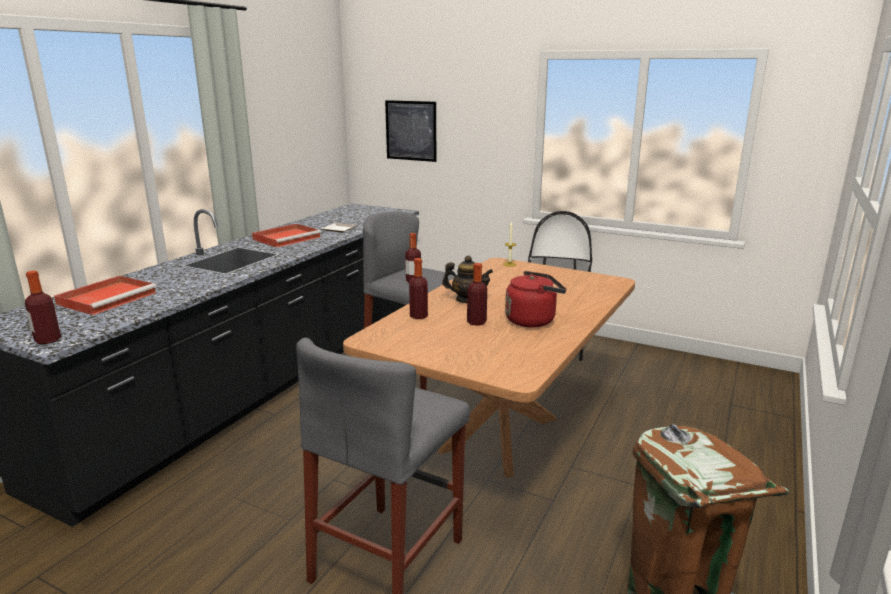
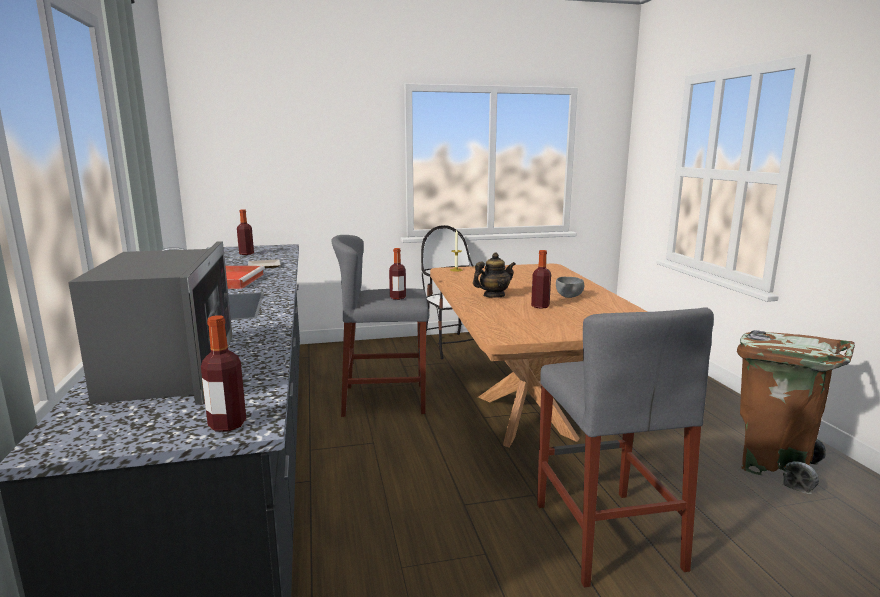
camera: 40 degrees left, 5 degrees down
red tray [54,276,156,315] -> microwave [68,241,233,405]
picture [385,100,436,162] -> none
bottle [409,258,428,319] -> bottle moved to [237,209,254,255]
red kettle [505,271,566,327] -> grey bowl [556,277,584,298]

